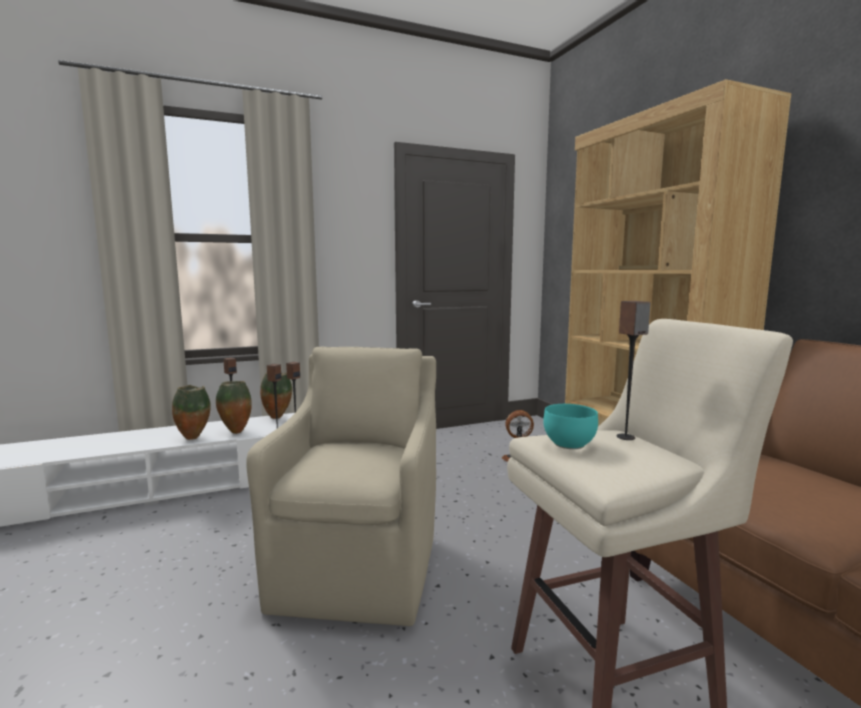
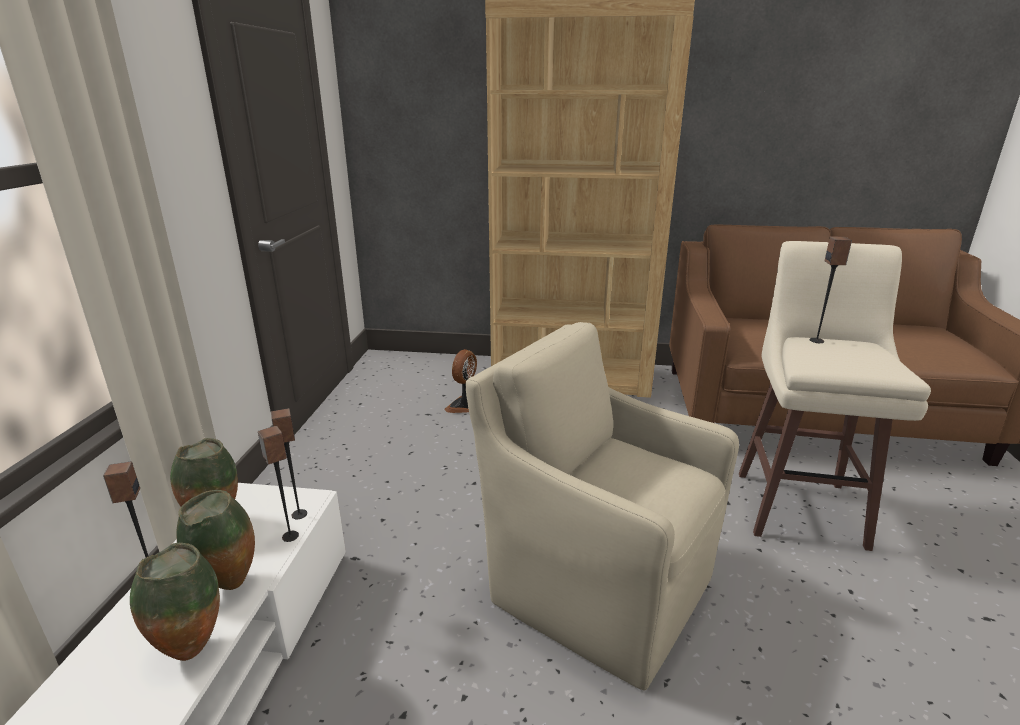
camera: 60 degrees left, 15 degrees up
turquoise bowl [543,404,598,449] -> none

